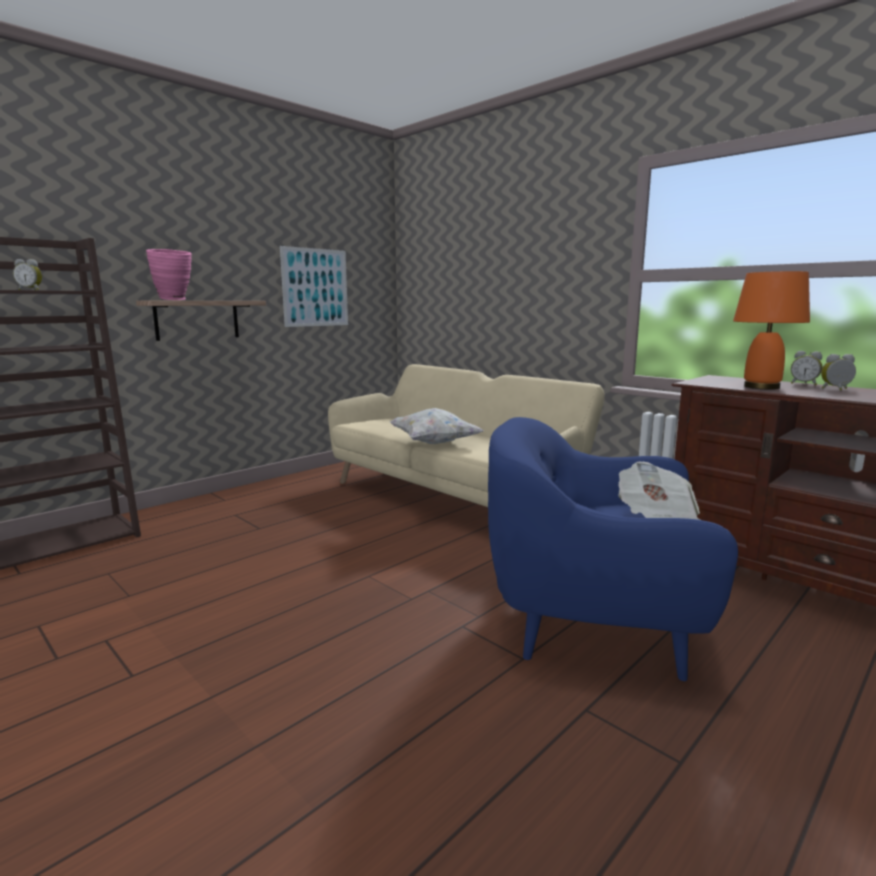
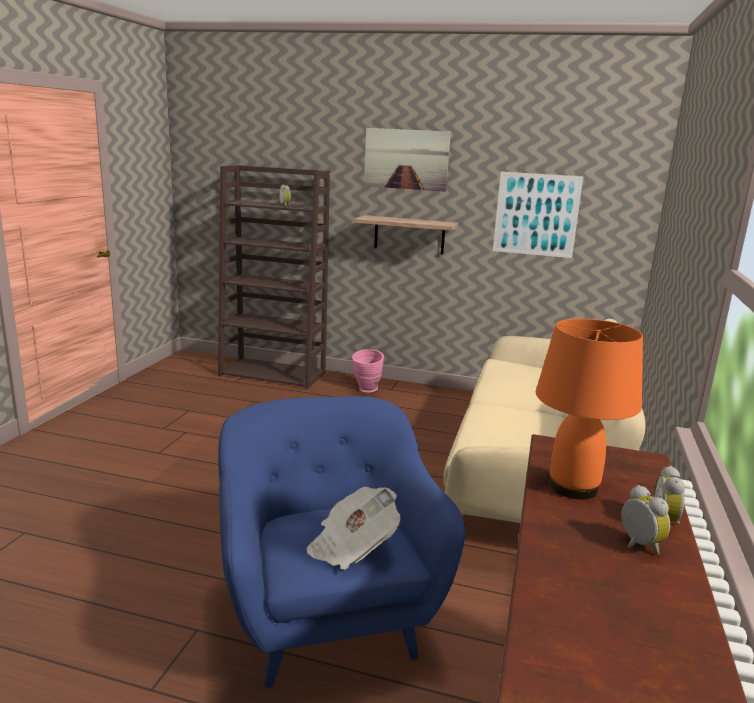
camera: 60 degrees right, 5 degrees up
pink vase [146,249,192,300] -> pink vase moved to [352,349,384,392]
white pillow [390,408,483,444] -> none
none -> picture [364,128,451,192]

